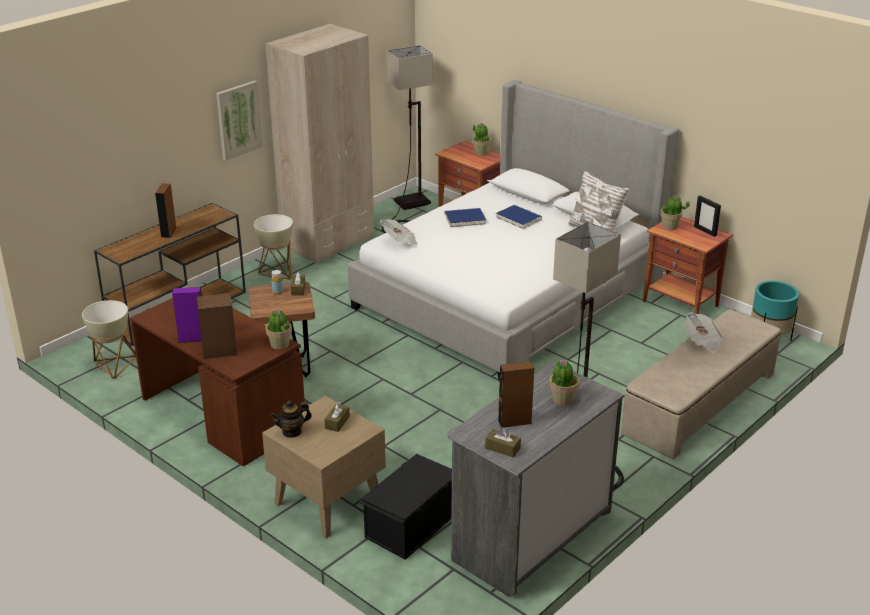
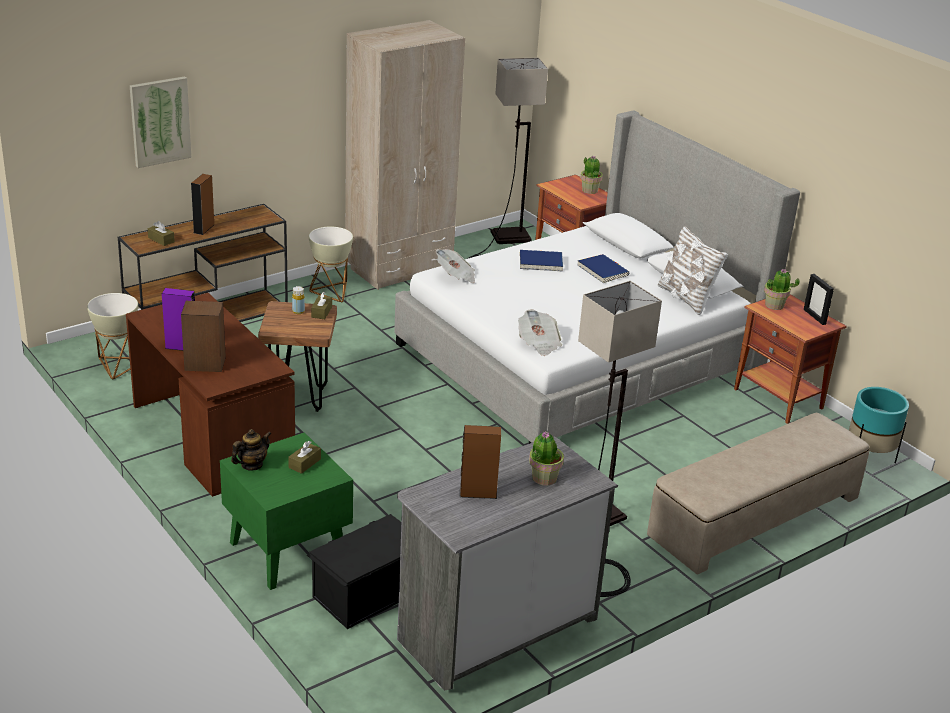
camera: 10 degrees right, 0 degrees up
picture [216,80,263,161] -> picture moved to [130,76,191,168]
beige nightstand [262,396,386,538] -> green nightstand [220,432,353,590]
potted plant [266,309,292,350] -> none
teapot [270,400,312,438] -> teapot turned 150 degrees clockwise [231,429,272,470]
brown tissue box [485,427,521,458] -> brown tissue box moved to [148,221,175,246]
newspaper [684,312,724,353] -> newspaper moved to [518,309,562,356]

